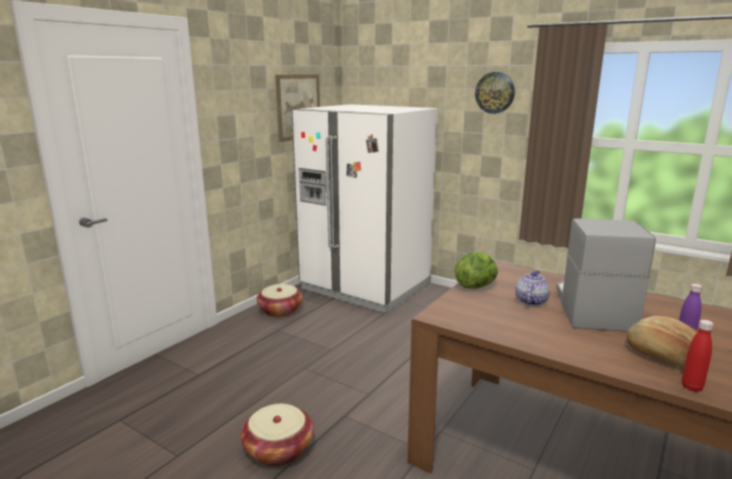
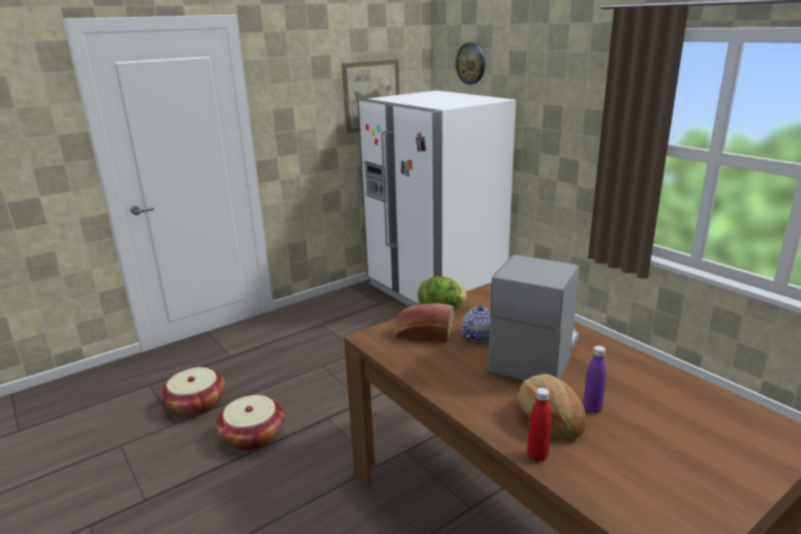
camera: 20 degrees right, 5 degrees up
basket [257,284,303,317] -> basket moved to [161,367,225,417]
wall clock [475,72,515,114] -> wall clock moved to [456,42,485,85]
none -> bread [394,303,454,343]

